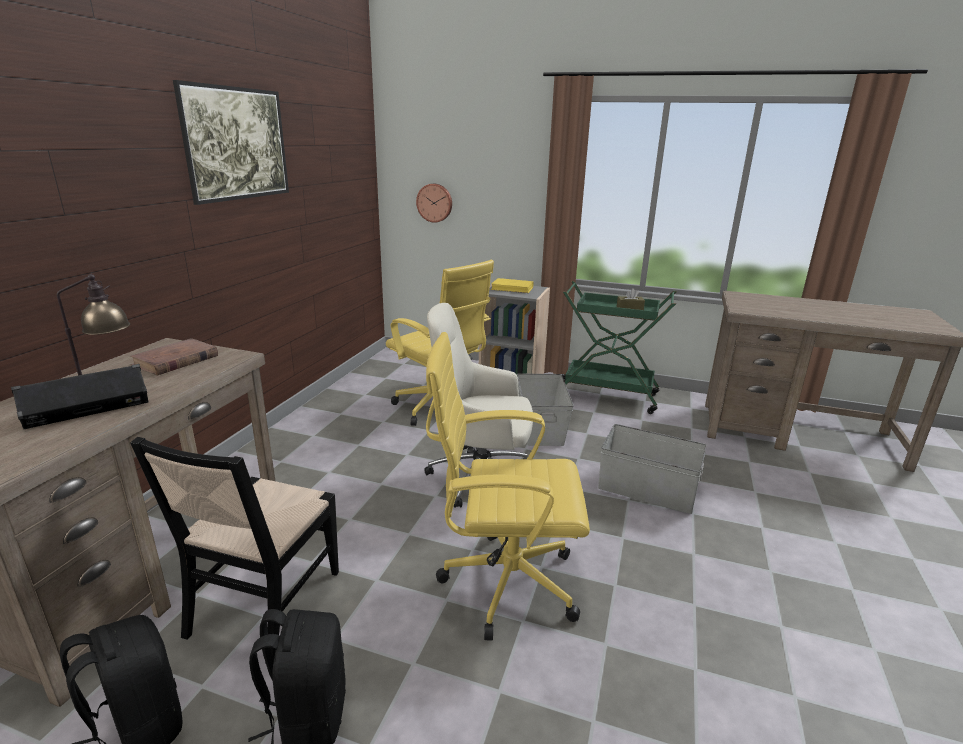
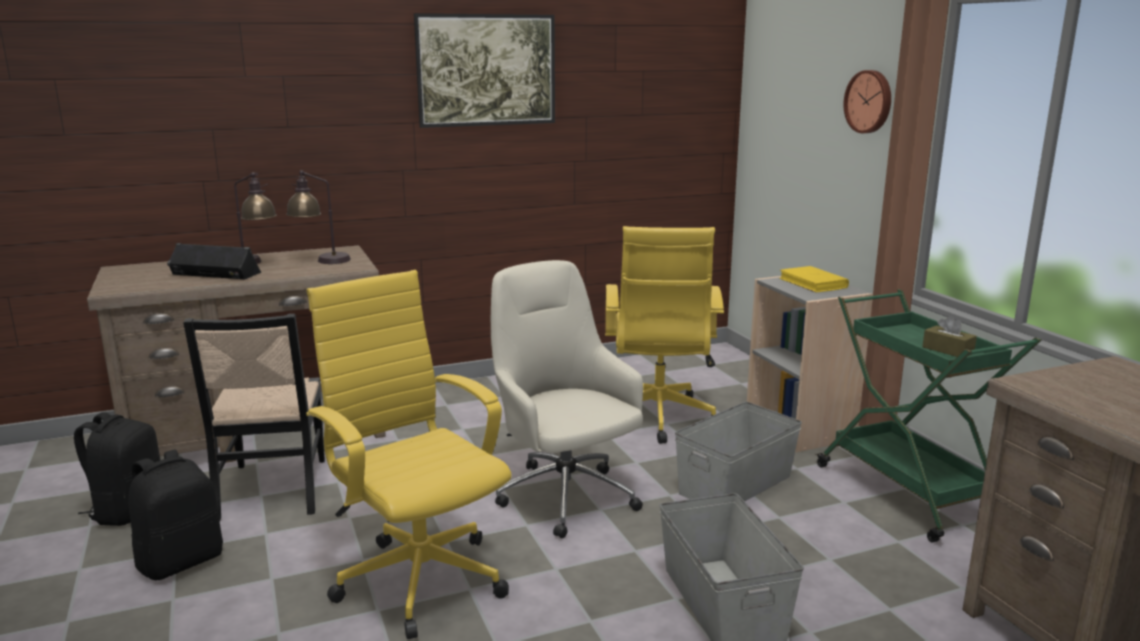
camera: 50 degrees right, 5 degrees down
brown book [130,338,218,376] -> table lamp [286,170,351,264]
chair [130,437,339,664] -> chair turned 75 degrees counterclockwise [183,314,325,521]
wall clock [416,184,452,223] -> wall clock moved to [843,70,891,133]

